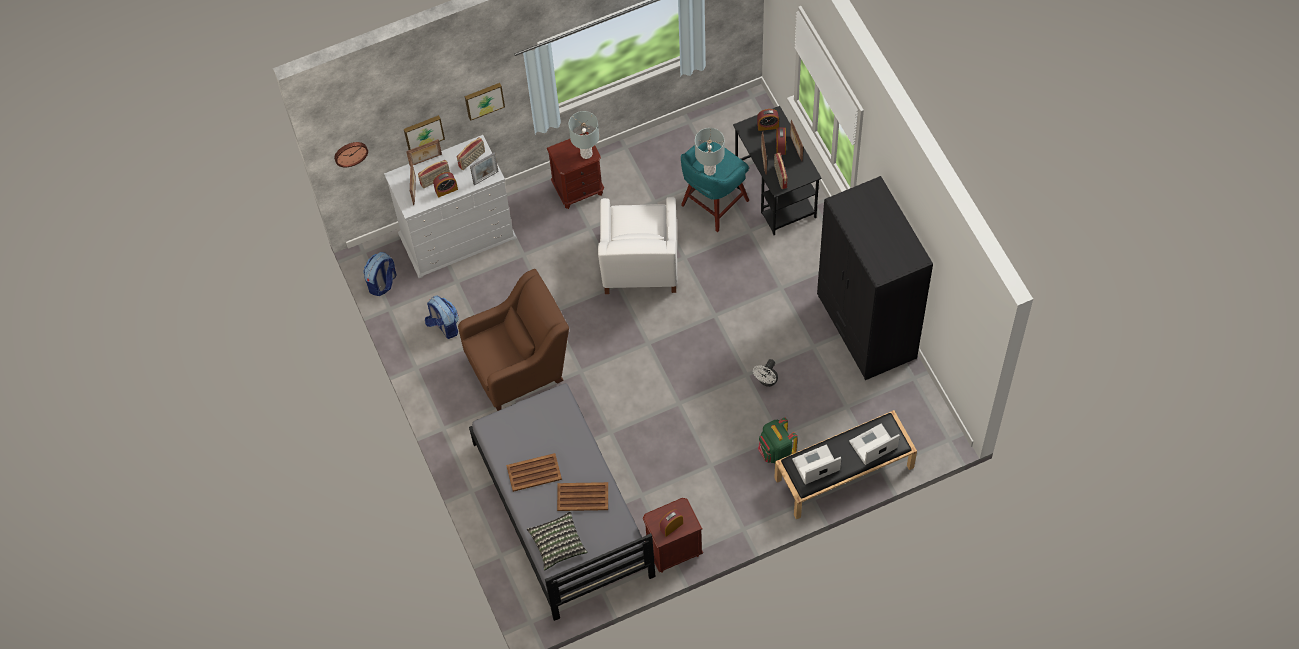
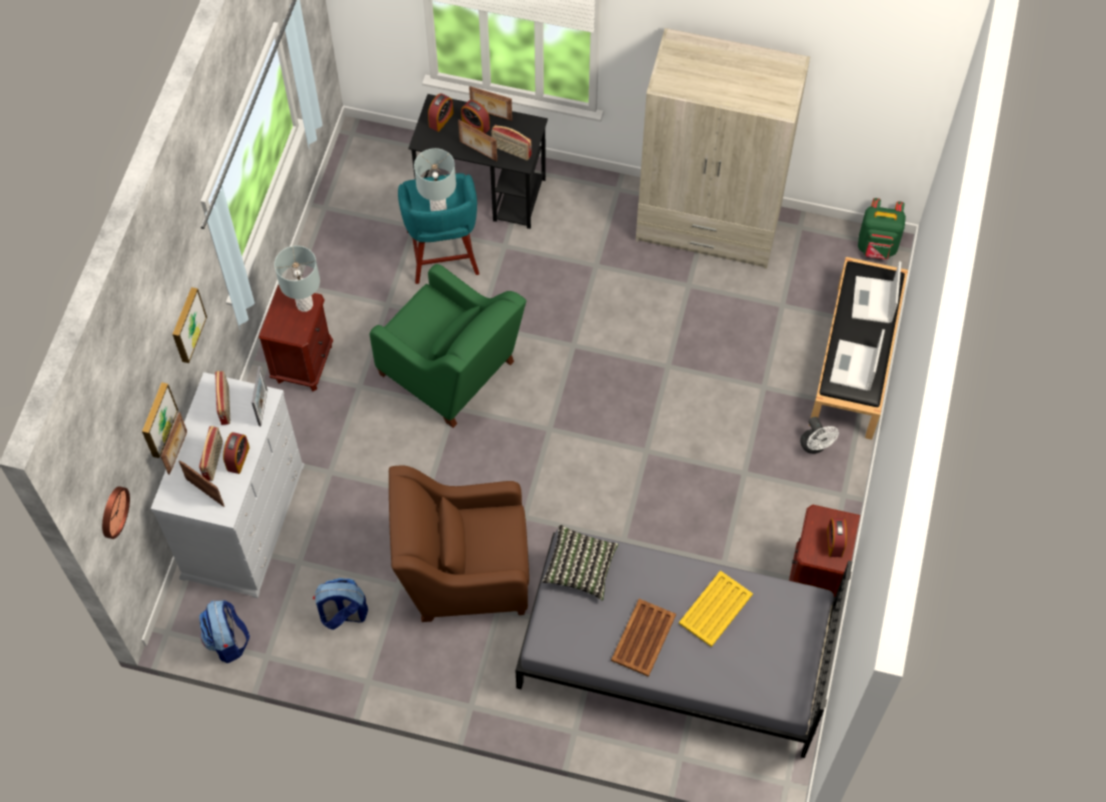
camera: 55 degrees left, 0 degrees up
brown armchair [458,269,569,411] -> brown armchair turned 105 degrees counterclockwise [389,465,529,622]
pillow [527,511,587,571] -> pillow moved to [542,524,619,601]
brown tray [557,482,608,511] -> yellow tray [679,570,753,647]
white armchair [598,197,677,294] -> green armchair [370,264,526,428]
white fan [753,359,778,387] -> white fan moved to [800,417,839,454]
green backpack [758,417,798,464] -> green backpack moved to [858,198,906,260]
black wardrobe [817,176,933,380] -> beige wardrobe [636,28,810,269]

